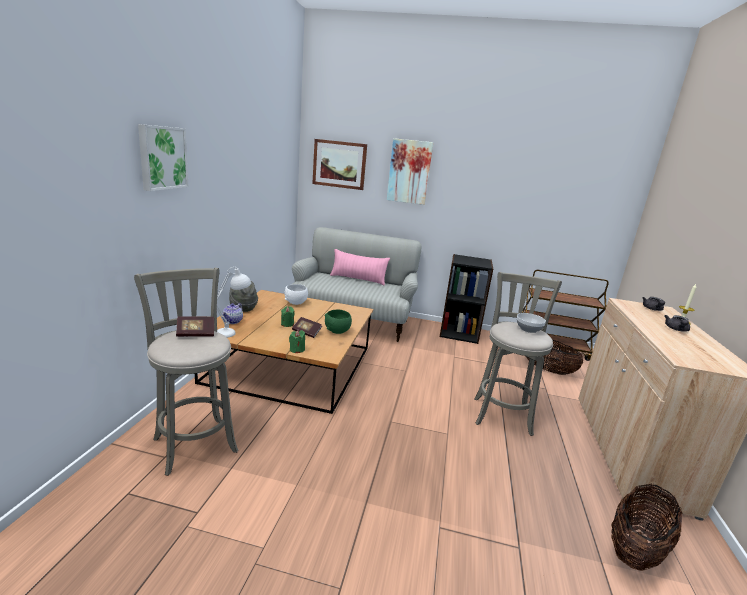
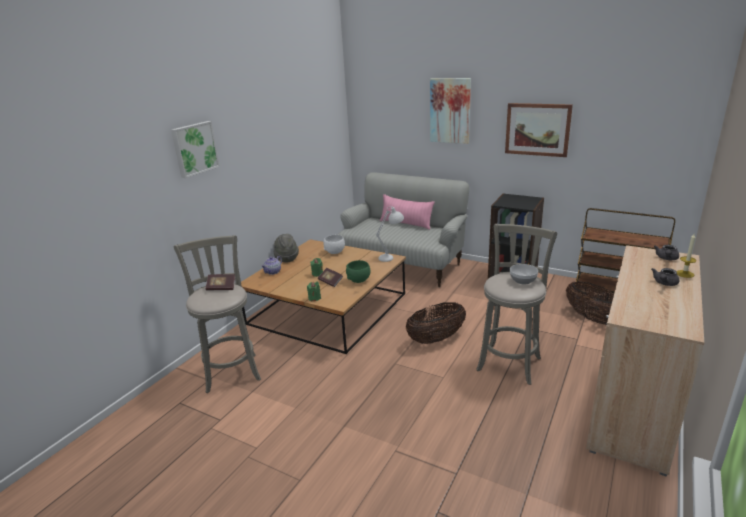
camera: 20 degrees right, 5 degrees up
white table lamp [217,267,251,338] -> white table lamp moved to [376,206,404,262]
picture [312,139,367,190] -> picture moved to [505,103,573,157]
basket [611,484,683,571] -> basket moved to [406,302,466,344]

